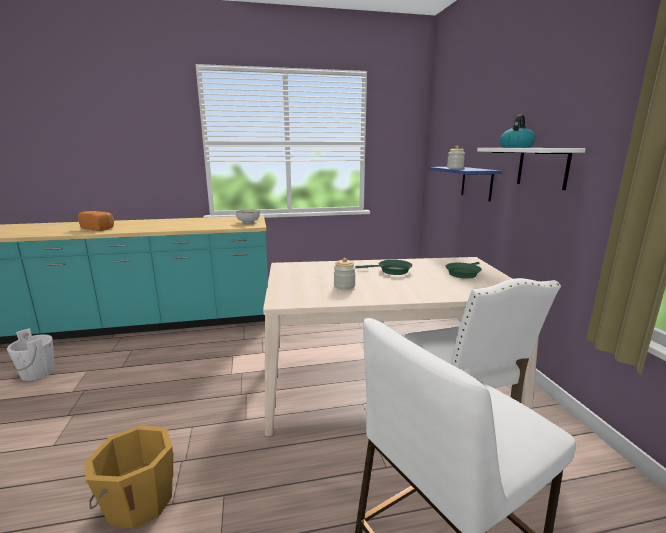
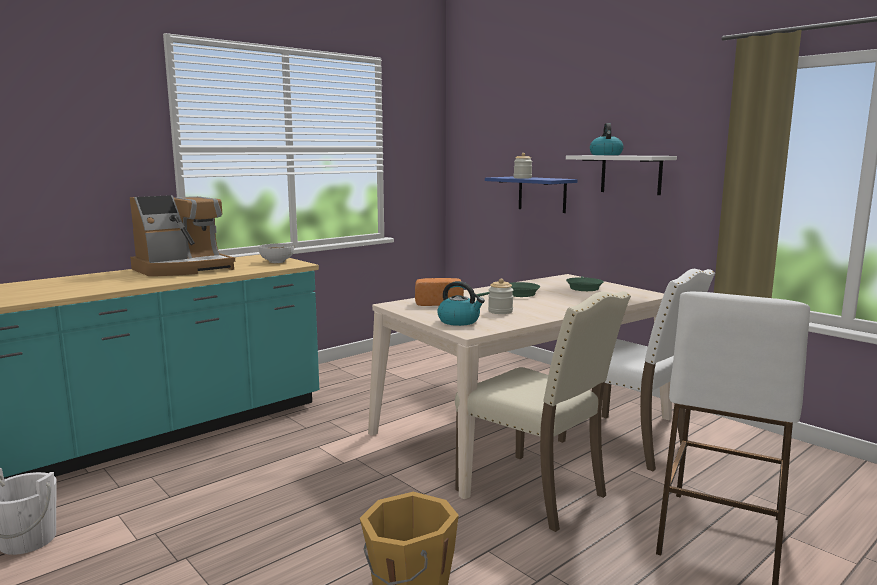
camera: 30 degrees left, 5 degrees down
bread [78,211,114,231] -> bread moved to [415,278,464,306]
none -> coffee machine [130,195,235,276]
none -> kettle [437,281,485,326]
none -> beige chair [455,291,631,532]

